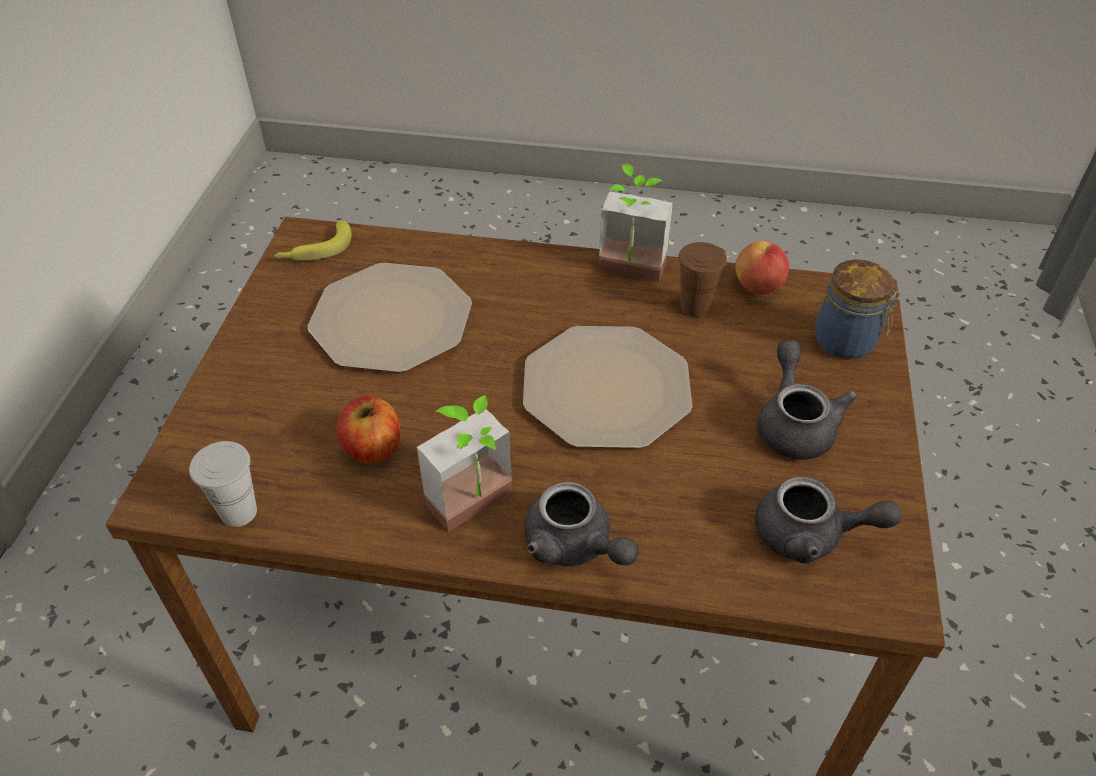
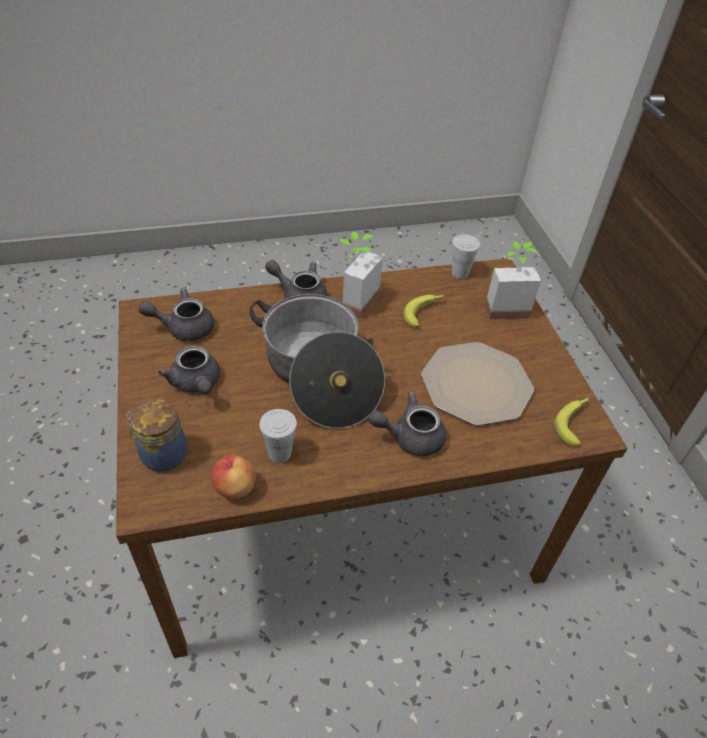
camera: 155 degrees right, 0 degrees up
apple [337,396,400,464] -> banana [403,295,444,327]
plate [523,326,692,449] -> cooking pot [250,294,385,428]
potted plant [598,164,673,282] -> potted plant moved to [485,241,541,319]
brown cup [678,242,727,317] -> white cup [259,409,297,463]
none -> grey teapot [368,391,446,456]

